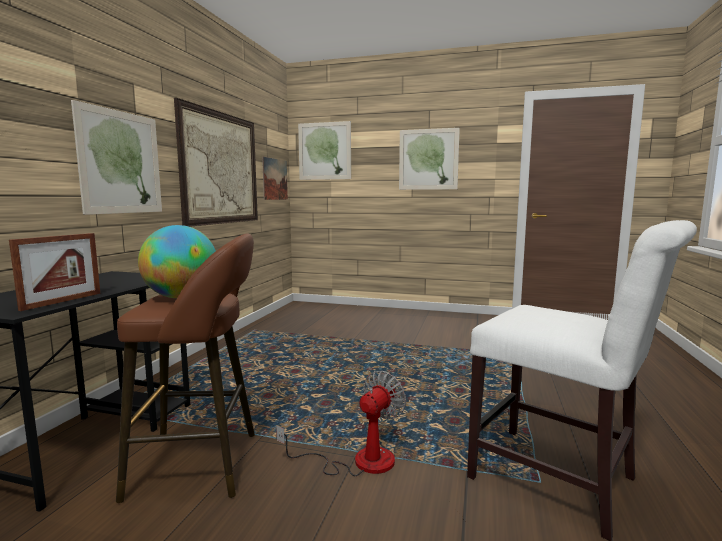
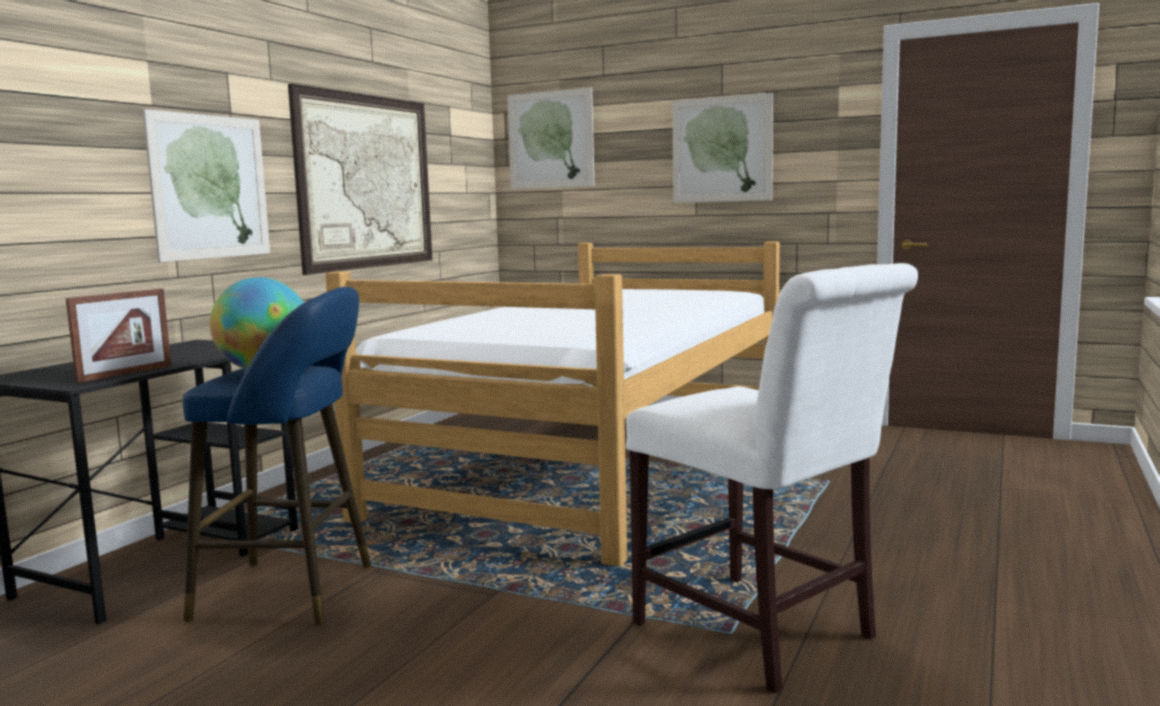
camera: 10 degrees right, 0 degrees up
brown stool [116,233,255,503] -> blue stool [183,287,371,625]
picture [262,157,288,200] -> none
fan [276,371,406,476] -> none
none -> bed [325,242,780,566]

